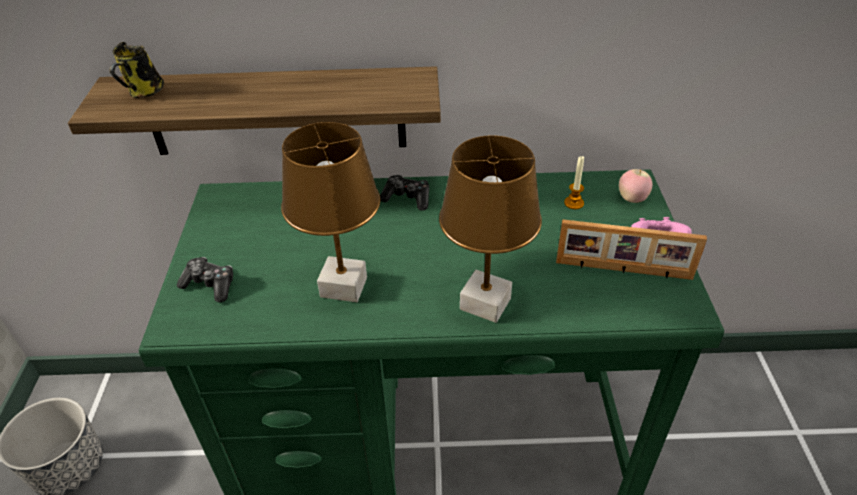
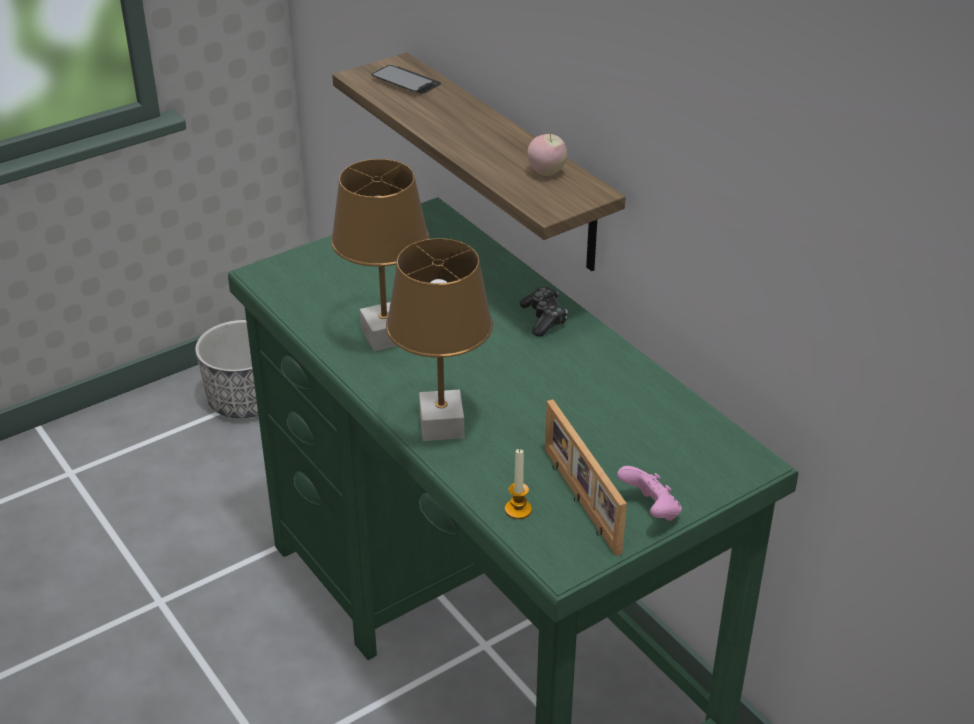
camera: 55 degrees right, 5 degrees down
mug [109,42,164,98] -> phone [371,65,441,94]
game controller [177,257,233,302] -> none
candle [564,156,584,209] -> candle moved to [505,449,532,519]
apple [619,169,652,203] -> apple moved to [528,134,567,176]

